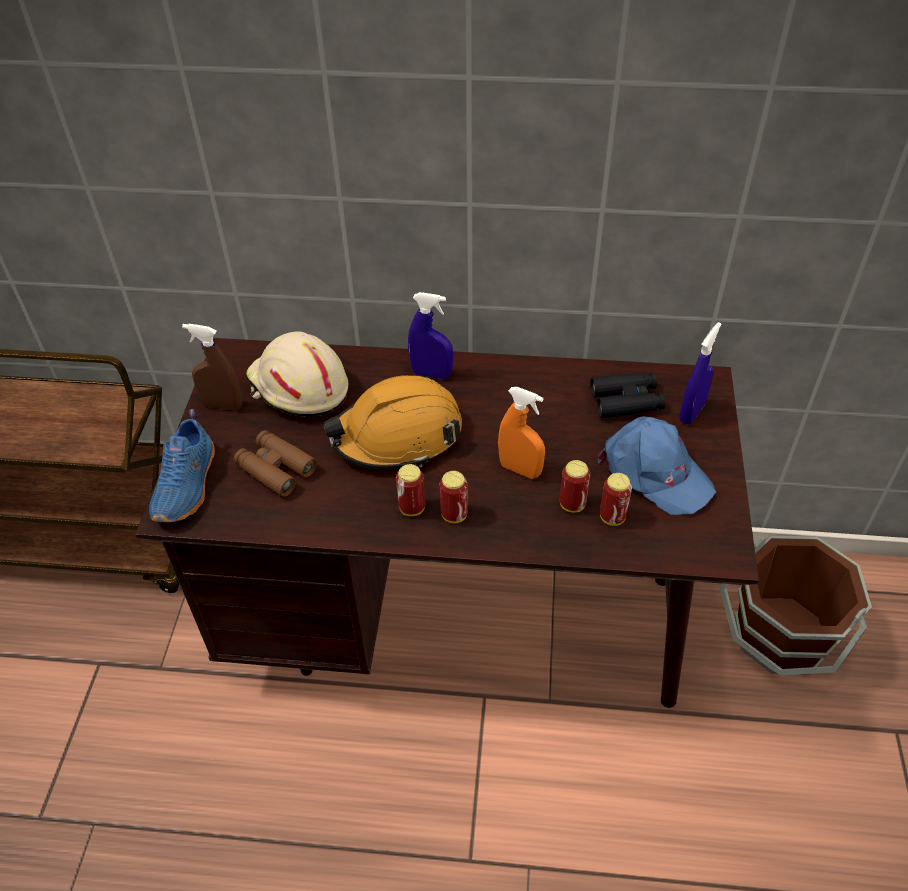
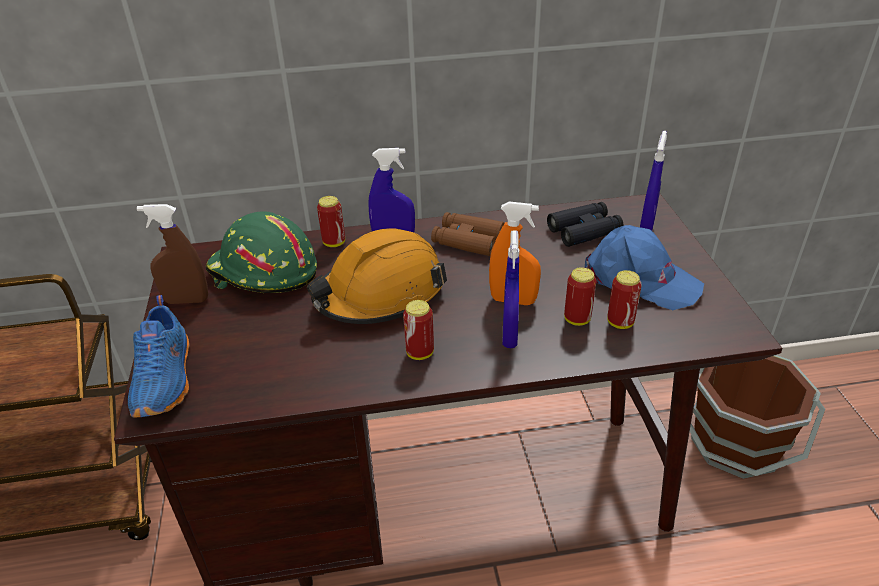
camera: 15 degrees left, 10 degrees down
brown binoculars [234,430,317,497] -> brown binoculars moved to [431,212,504,256]
beige hard hat [245,331,348,417] -> green hard hat [206,211,317,293]
can [440,471,468,523] -> can moved to [317,196,345,247]
none -> blue spray bottle [502,230,519,348]

